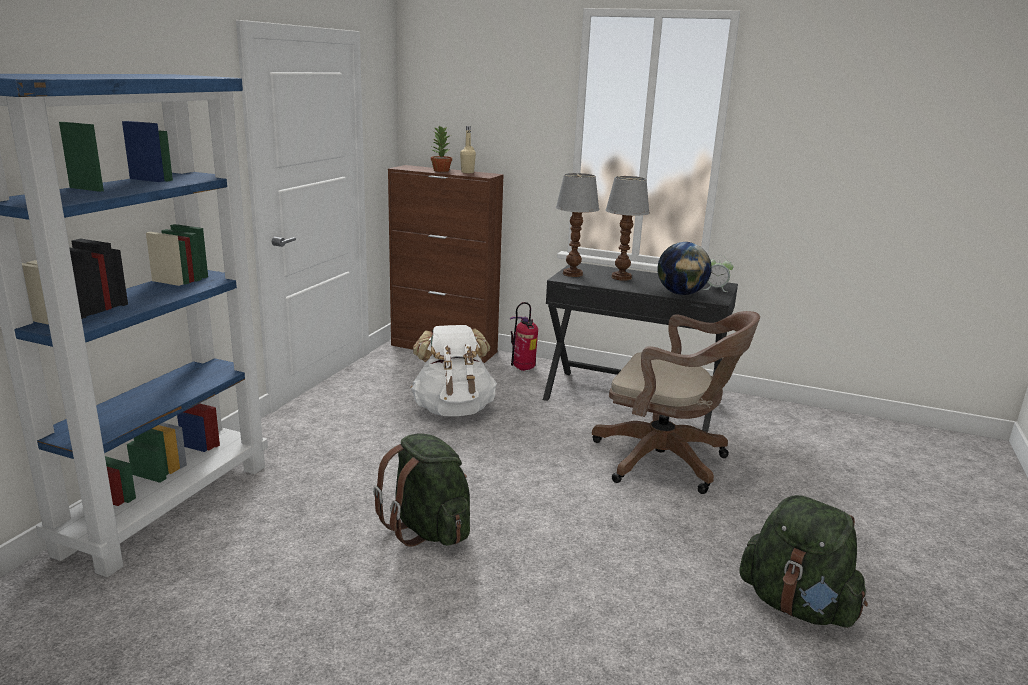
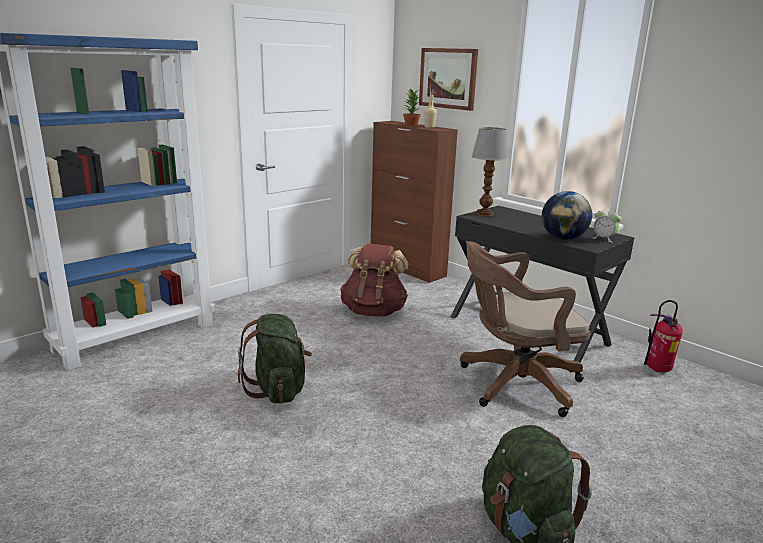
camera: 25 degrees right, 0 degrees up
white backpack [411,325,497,416] -> brown backpack [340,244,409,317]
fire extinguisher [510,302,538,371] -> fire extinguisher moved to [644,300,683,372]
brown office chair [592,311,760,494] -> brown office chair turned 120 degrees clockwise [460,241,590,417]
table lamp [605,176,650,281] -> none
none -> picture [419,48,478,111]

